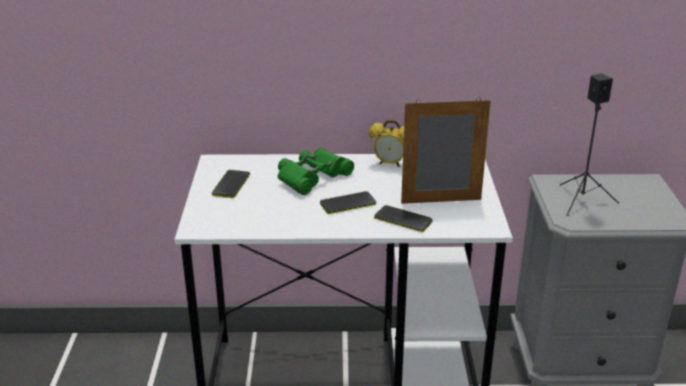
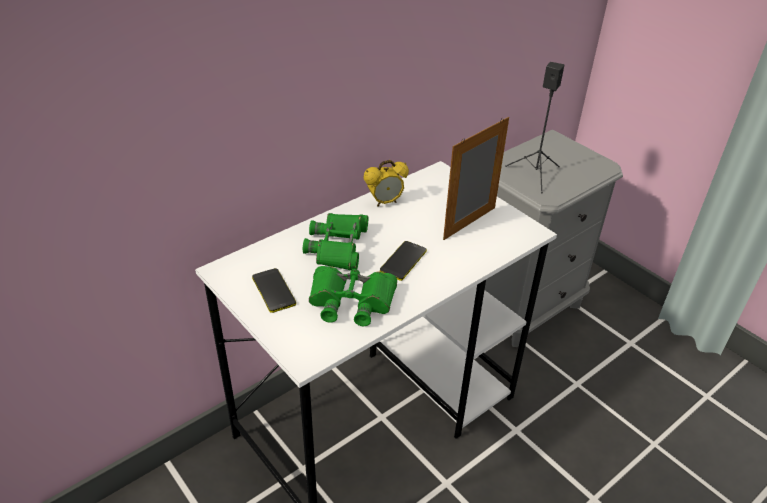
camera: 40 degrees left, 10 degrees up
phone [374,205,433,232] -> none
none -> green binoculars [309,266,397,326]

